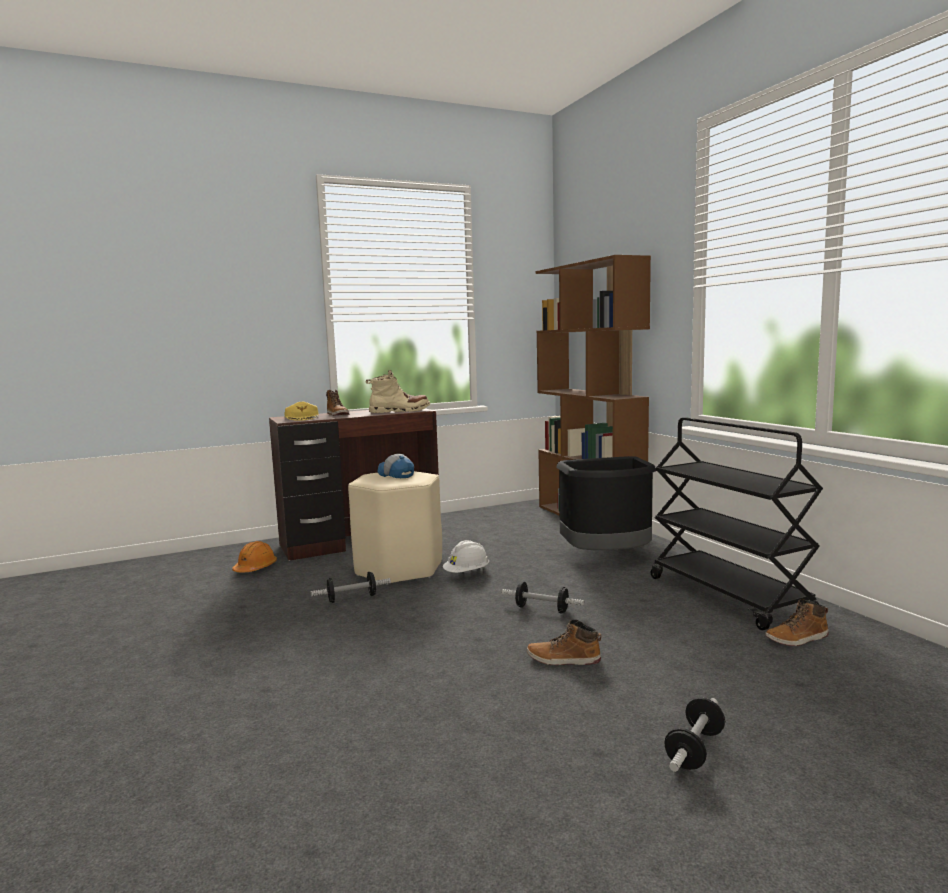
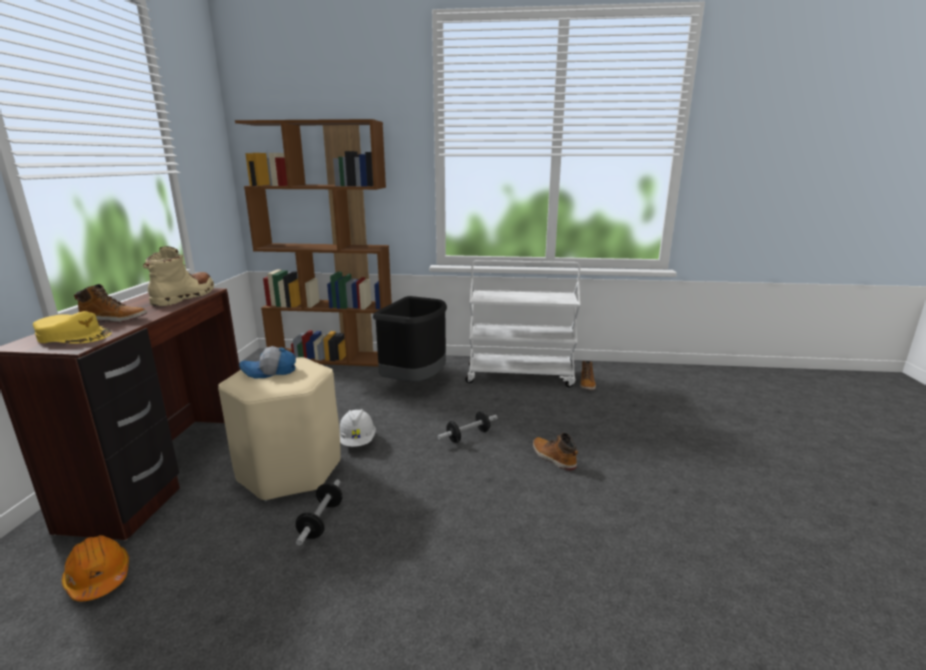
camera: 60 degrees left, 10 degrees up
boot [527,620,601,665] -> boot turned 105 degrees clockwise [533,433,578,471]
black cart [651,417,823,630] -> white cart [466,260,580,387]
dumbbell [664,697,725,772] -> none

